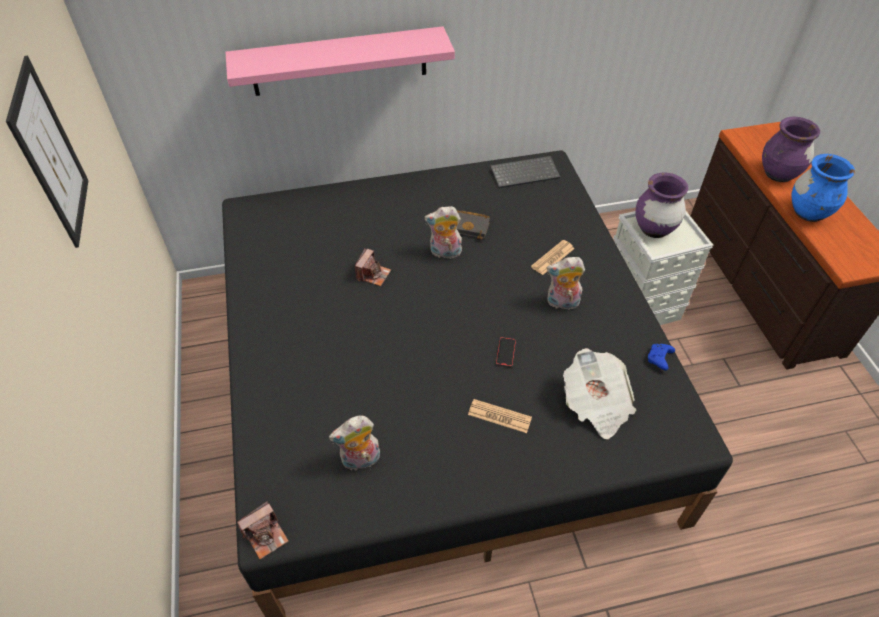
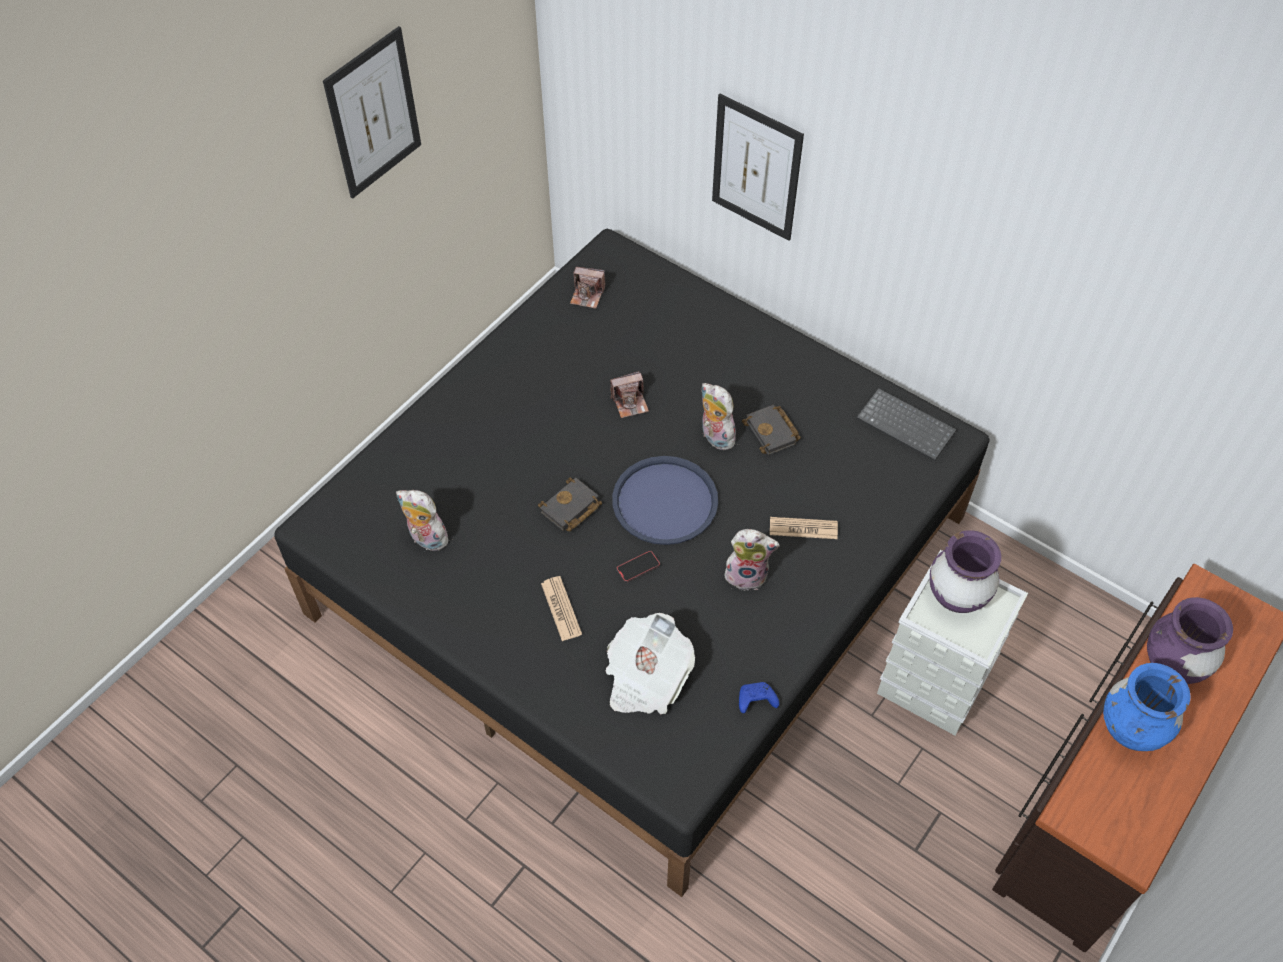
camera: 50 degrees right, 5 degrees up
pink shelf [226,26,455,96] -> picture [712,94,804,241]
camera [237,502,288,559] -> camera moved to [570,267,606,309]
plush toy [547,257,585,309] -> plush toy turned 135 degrees clockwise [723,529,780,590]
none -> black book [538,478,602,531]
none -> blue tray [612,456,718,545]

